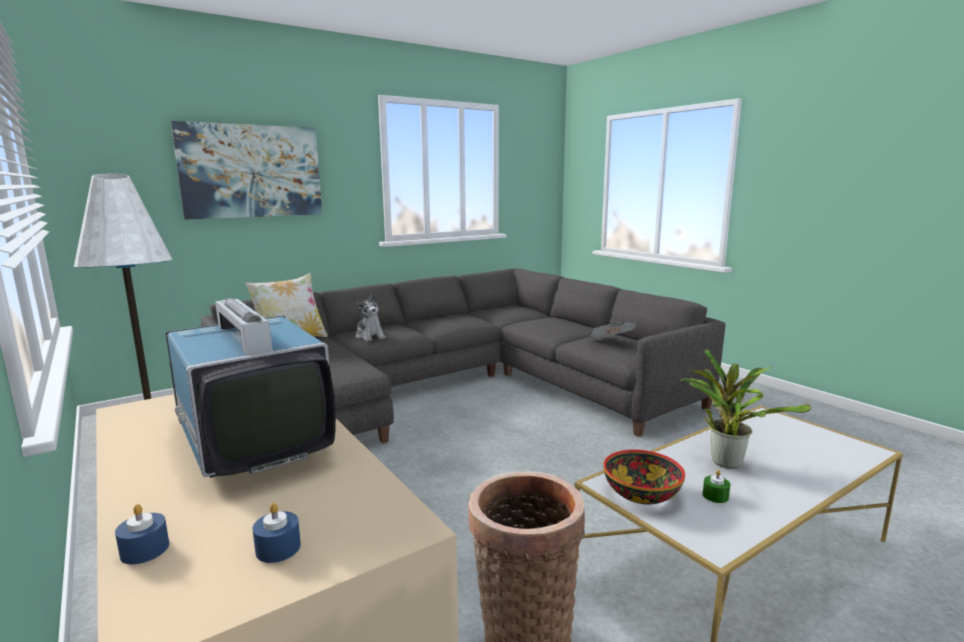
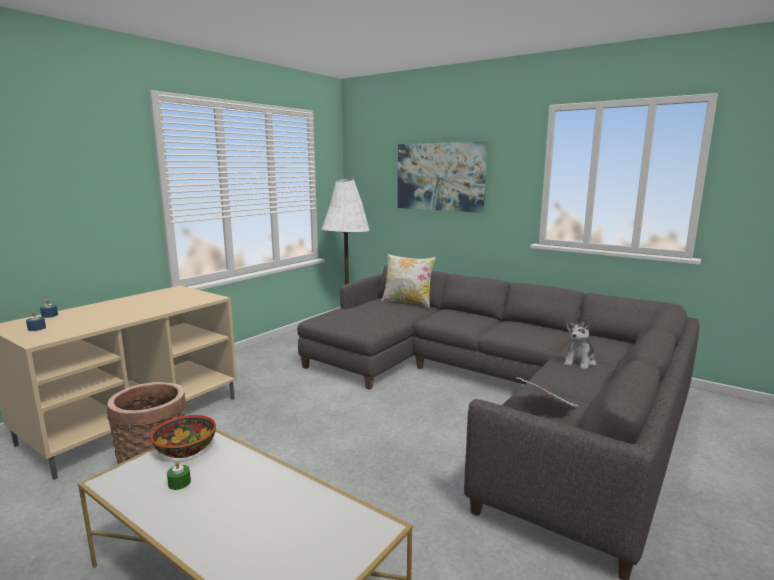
camera: 70 degrees right, 0 degrees up
television [166,298,336,478] -> none
plush toy [356,294,385,341] -> plush toy moved to [564,318,596,370]
potted plant [680,349,811,469] -> none

